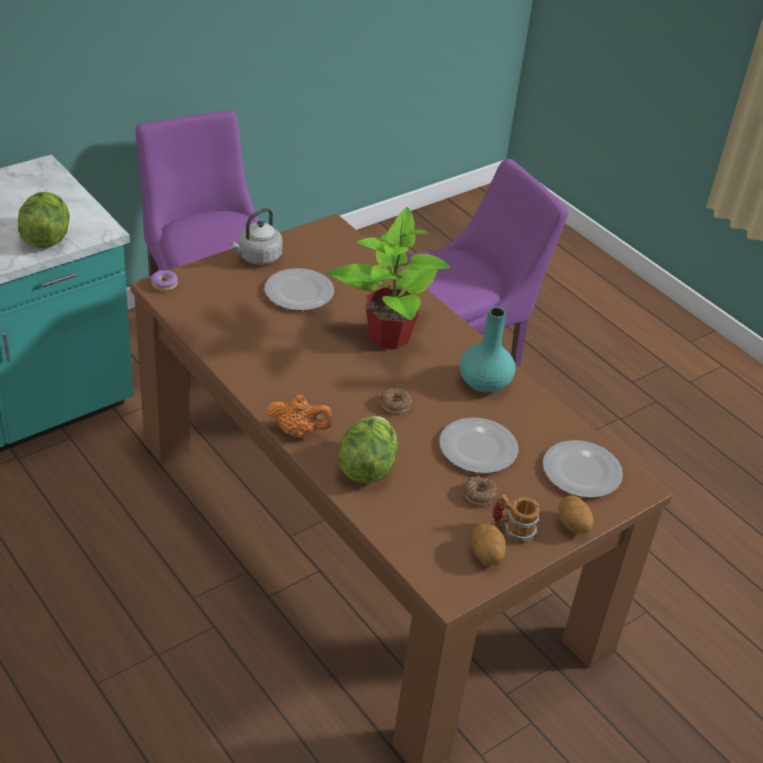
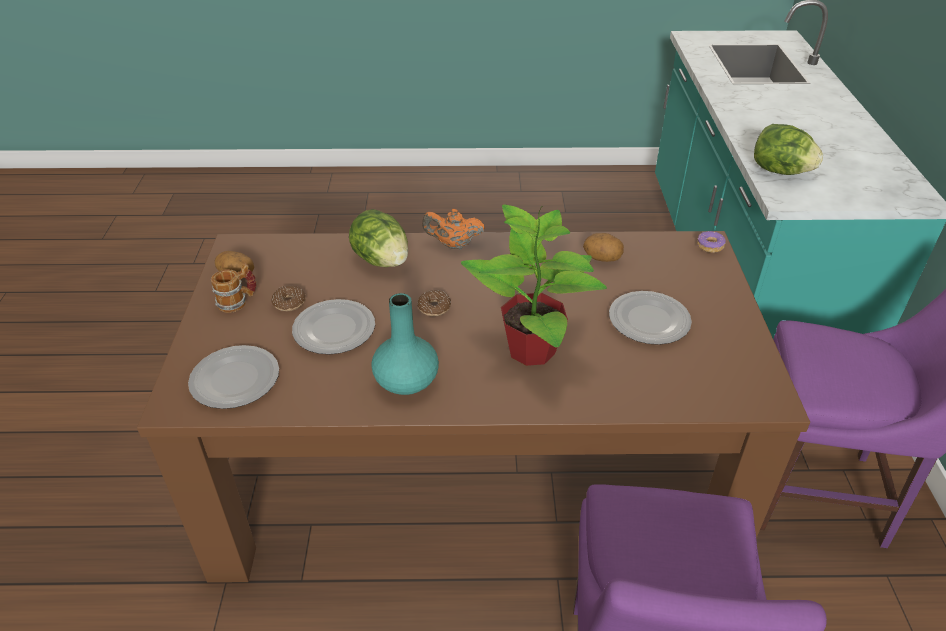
camera: 130 degrees right, 0 degrees up
grey kettle [231,208,283,265] -> none
orange teapot [267,395,334,437] -> orange teapot turned 45 degrees clockwise [422,209,485,249]
potato [558,496,594,534] -> potato moved to [583,233,624,262]

